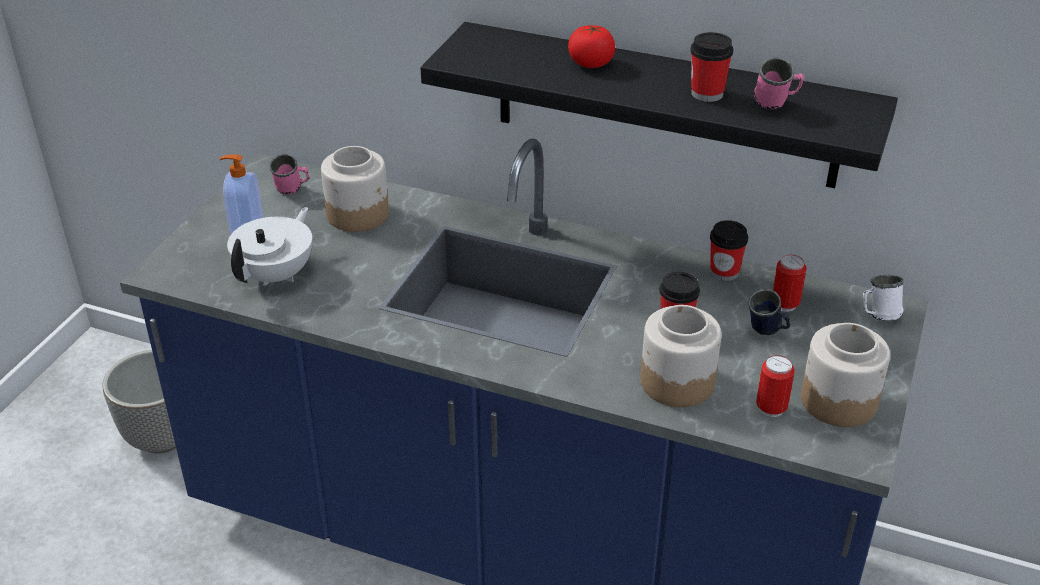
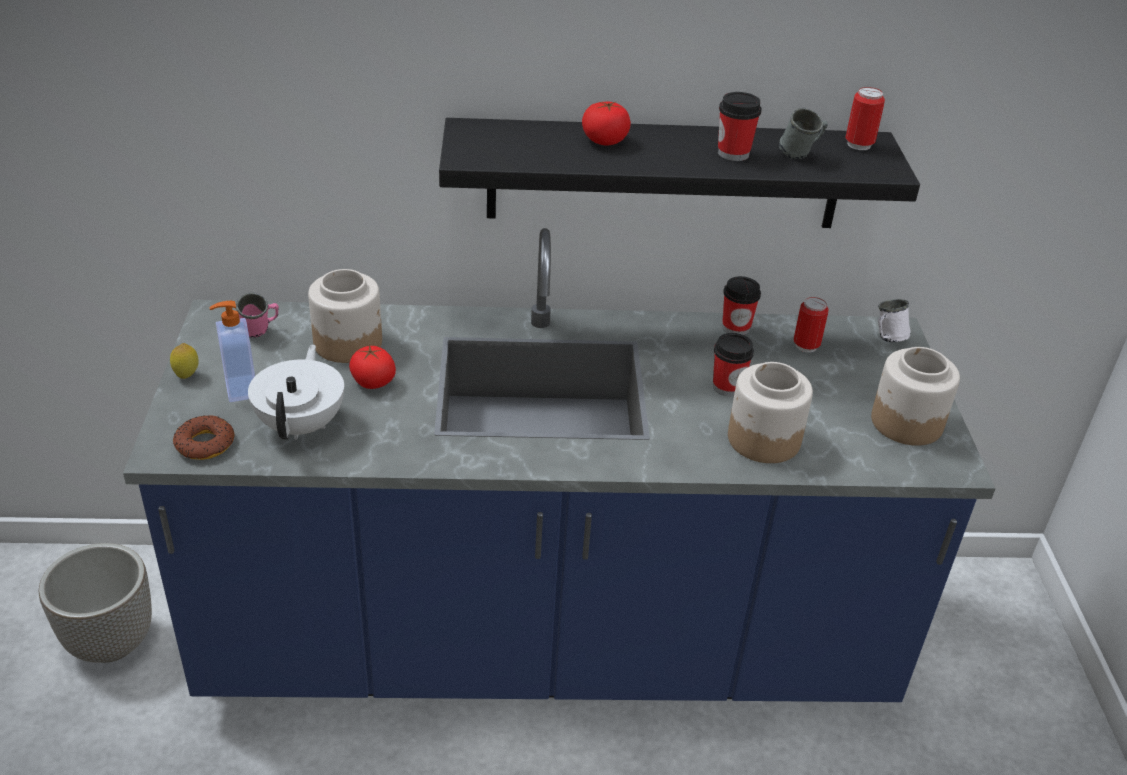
camera: 25 degrees left, 0 degrees up
blue mug [748,289,790,335] -> none
pink mug [754,57,804,109] -> grey mug [779,108,828,159]
can [756,355,795,417] -> can moved to [845,87,885,150]
none -> lemon [170,343,199,379]
none -> donut [173,415,235,460]
none -> tomato [349,344,396,389]

